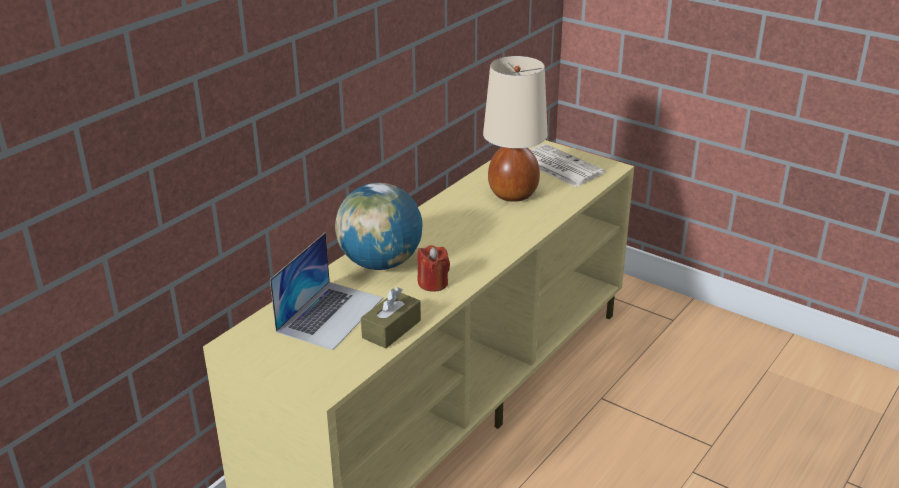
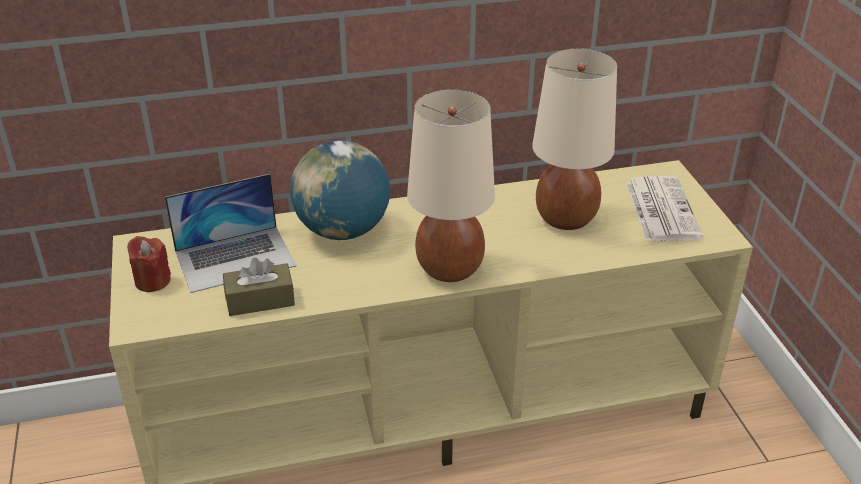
camera: 40 degrees right, 5 degrees up
red candle [417,245,450,292] -> red candle moved to [127,236,171,292]
none -> beige table lamp [407,90,495,282]

